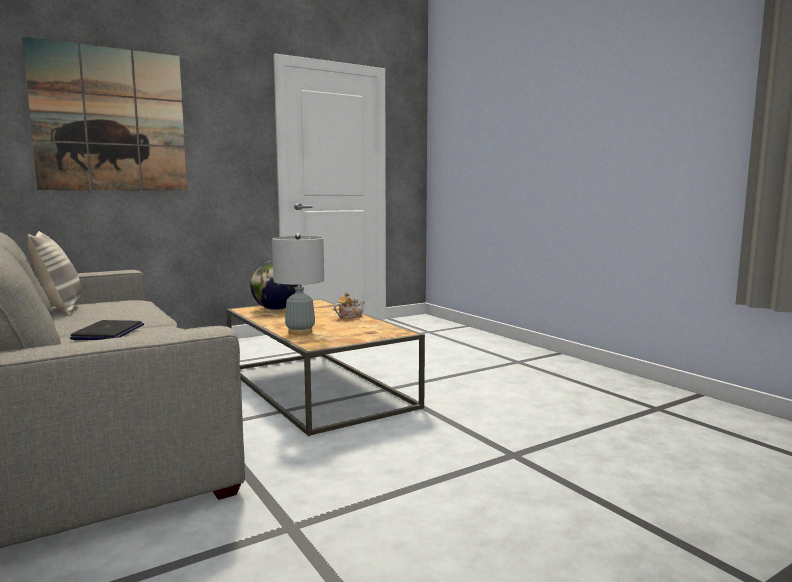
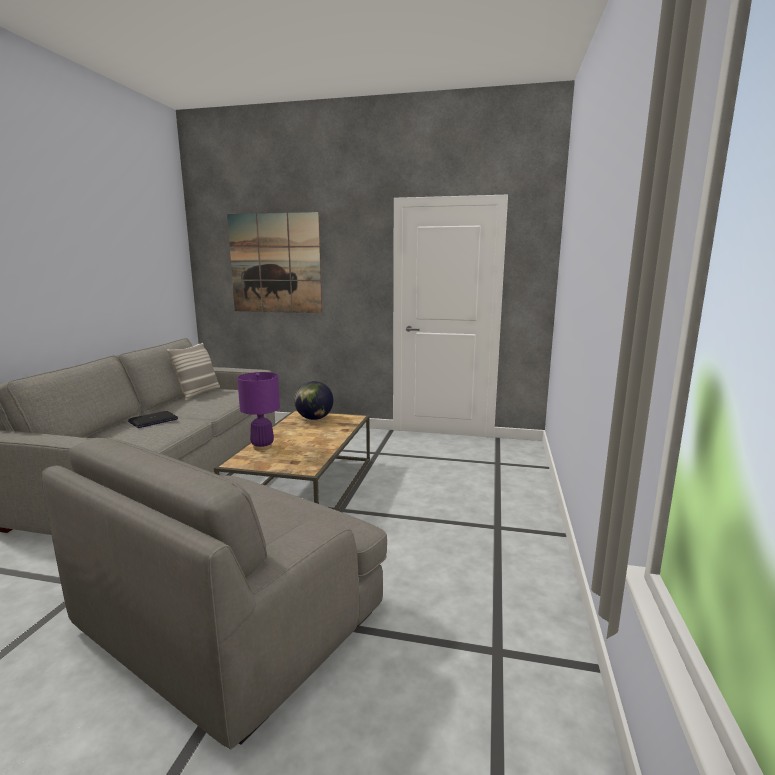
camera: 45 degrees right, 5 degrees up
grey table lamp [272,234,324,335] -> purple table lamp [237,372,280,451]
teapot [334,292,365,319] -> none
none -> grey armchair [41,437,387,749]

